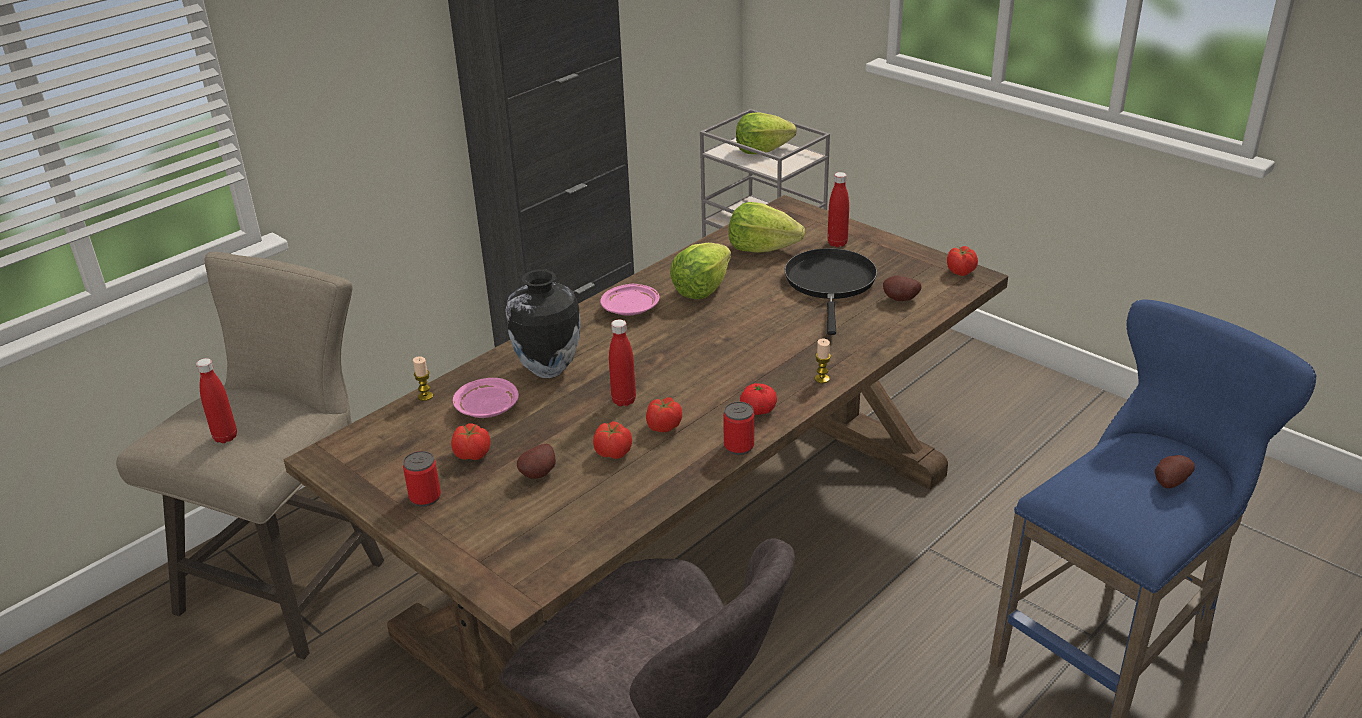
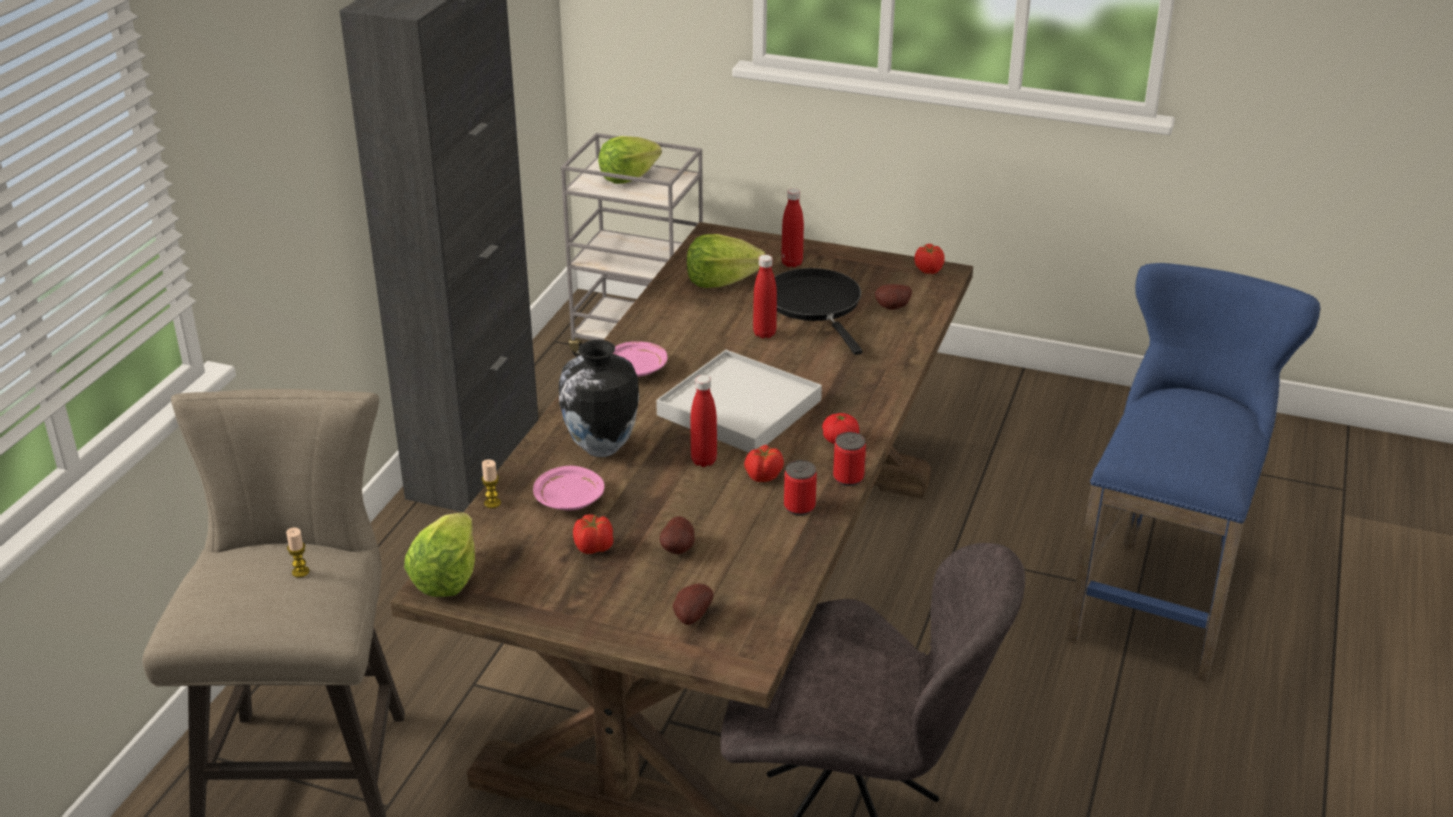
camera: 25 degrees left, 0 degrees up
red bottle [196,358,237,443] -> red bottle moved to [753,255,777,338]
can [403,451,441,507] -> can moved to [784,460,817,516]
tomato [593,421,632,459] -> none
lettuce [670,243,731,299] -> lettuce moved to [404,513,475,597]
candle [815,338,831,383] -> candle moved to [286,527,310,578]
potato [1155,455,1195,489] -> potato moved to [673,584,713,625]
none -> white tray [656,350,822,452]

